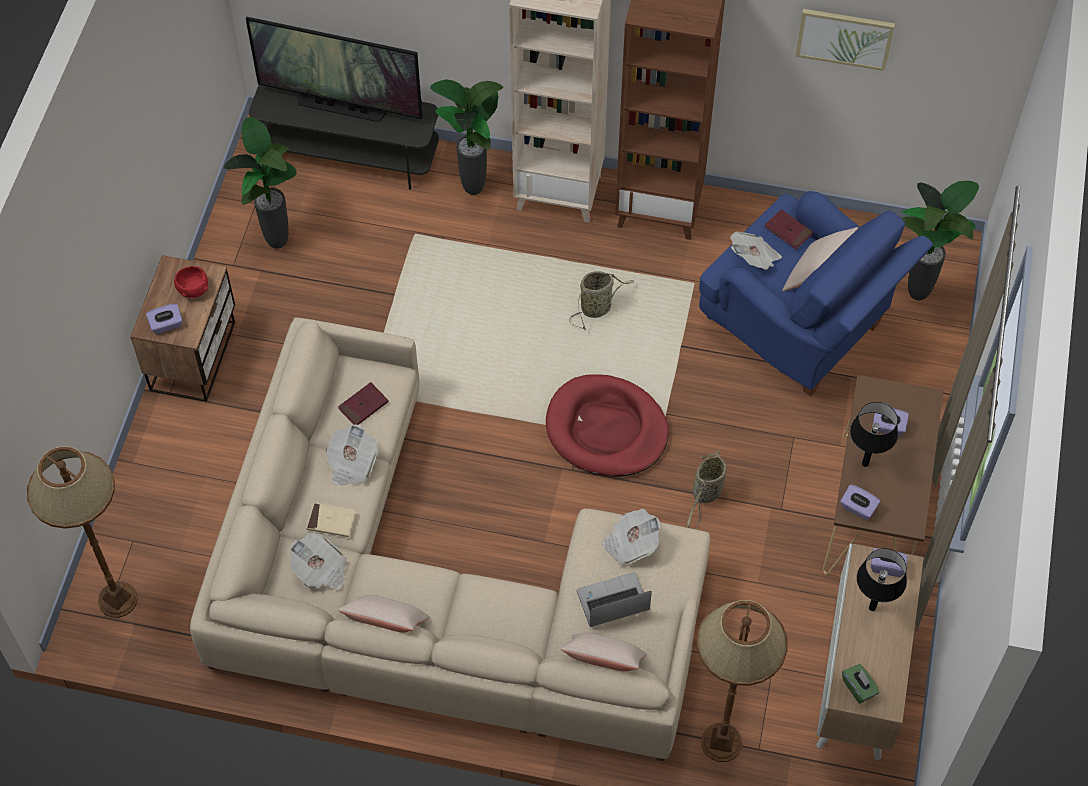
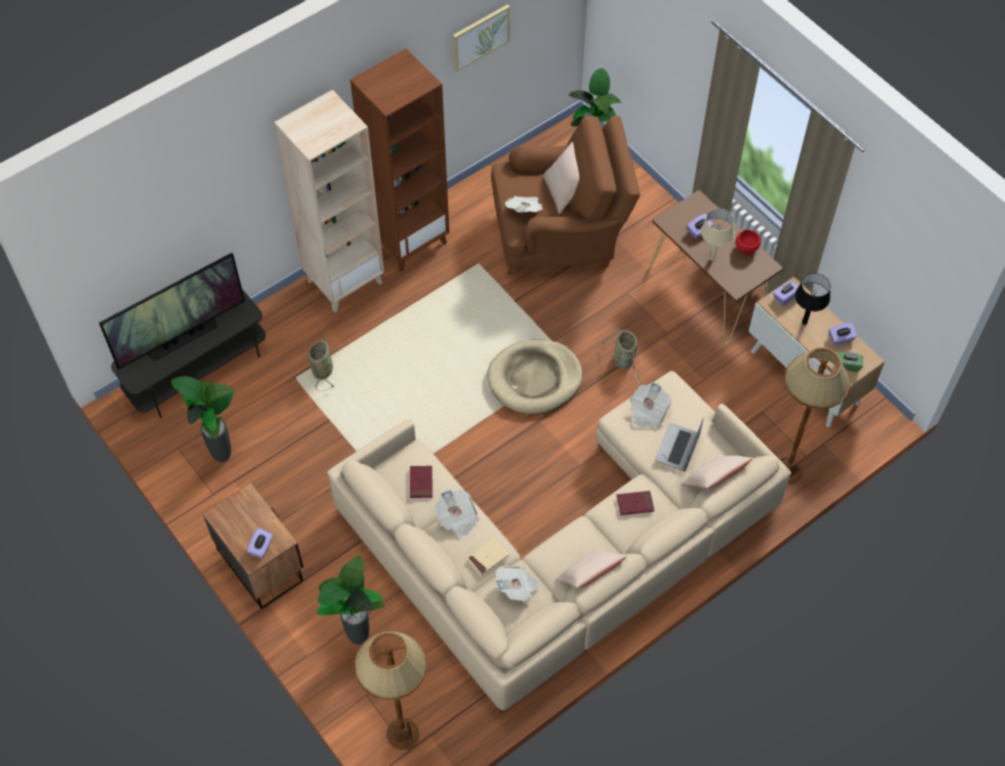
camera: 50 degrees left, 0 degrees up
red bowl [174,266,208,298] -> red bowl moved to [736,230,761,254]
potted plant [430,79,503,195] -> potted plant moved to [317,556,385,644]
red dog bed [546,374,669,477] -> beige dog bed [487,339,583,414]
basket [569,271,634,330] -> basket moved to [308,336,334,391]
blue armchair [699,191,933,396] -> brown armchair [491,116,641,275]
red book [764,209,813,250] -> red book moved to [616,491,654,515]
purple tissue box [840,484,880,520] -> purple tissue box moved to [829,323,857,345]
black table lamp [850,402,898,467] -> beige table lamp [701,209,735,261]

